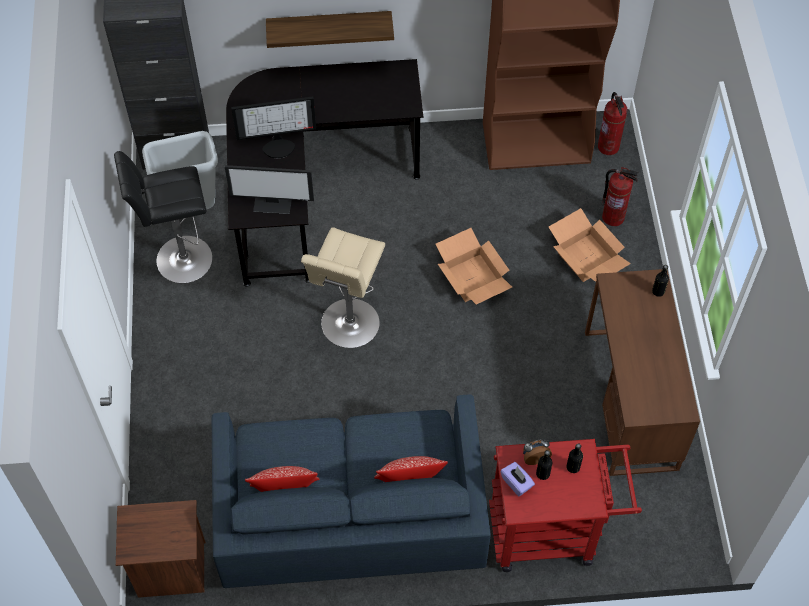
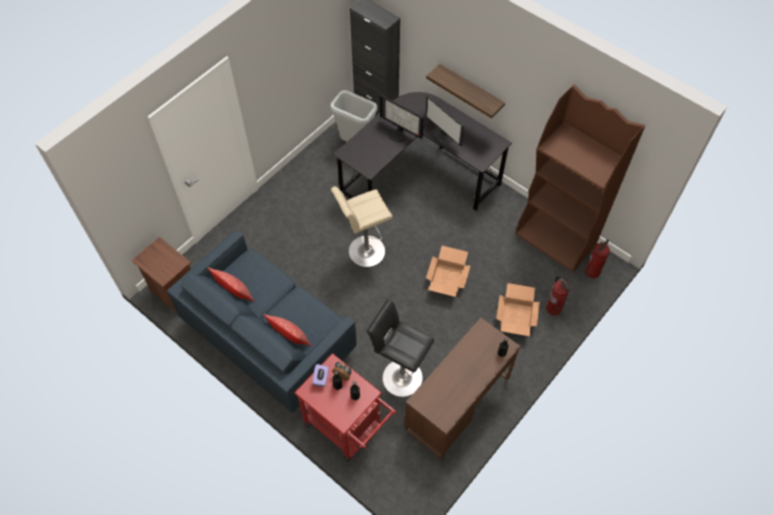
camera: 45 degrees right, 0 degrees up
black stool [114,151,212,284] -> black stool moved to [367,299,434,397]
monitor [225,165,314,214] -> monitor moved to [425,95,464,146]

